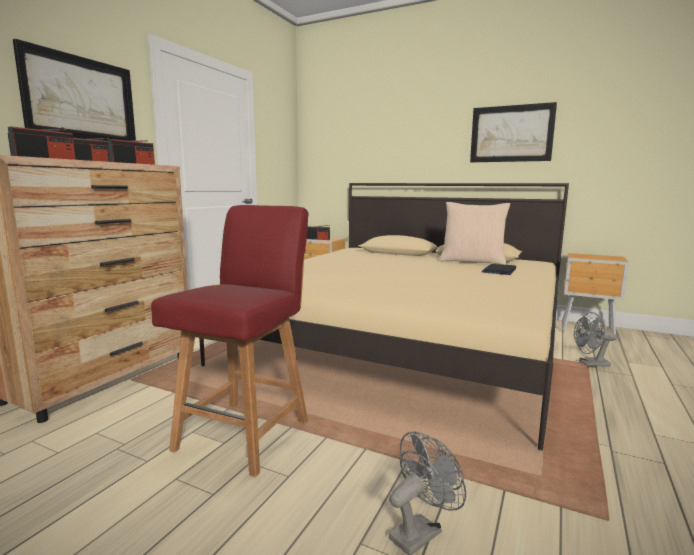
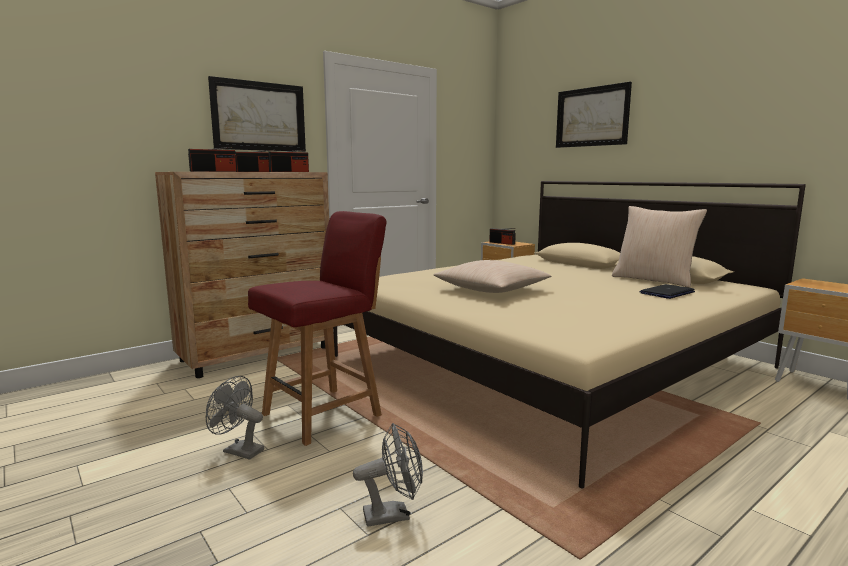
camera: 25 degrees right, 0 degrees up
picture [470,102,557,162] -> picture moved to [556,82,632,148]
grey fan [574,312,617,366] -> grey fan moved to [206,376,264,460]
none -> beige pillow [434,260,551,293]

